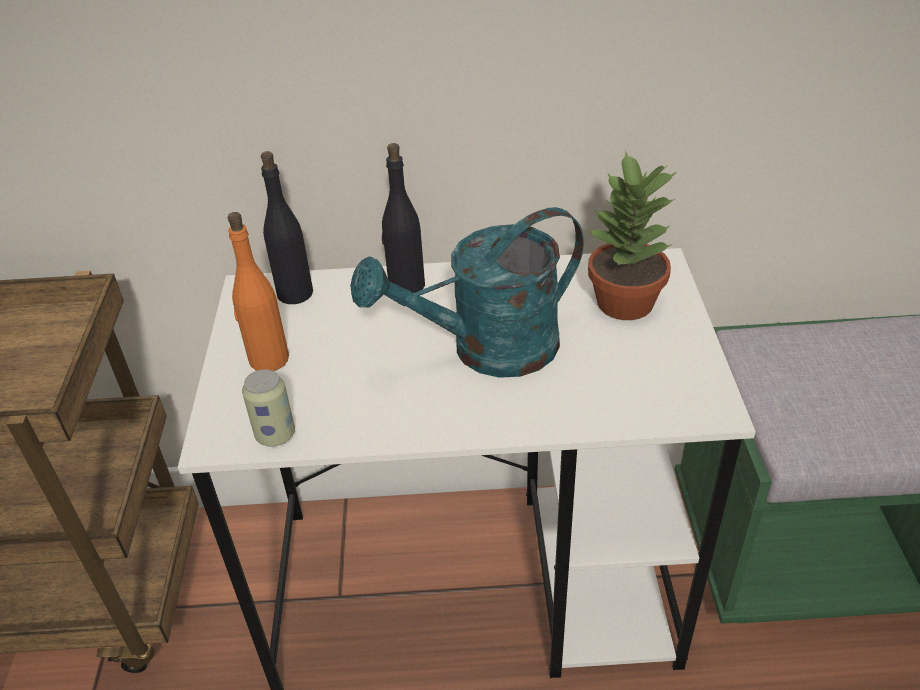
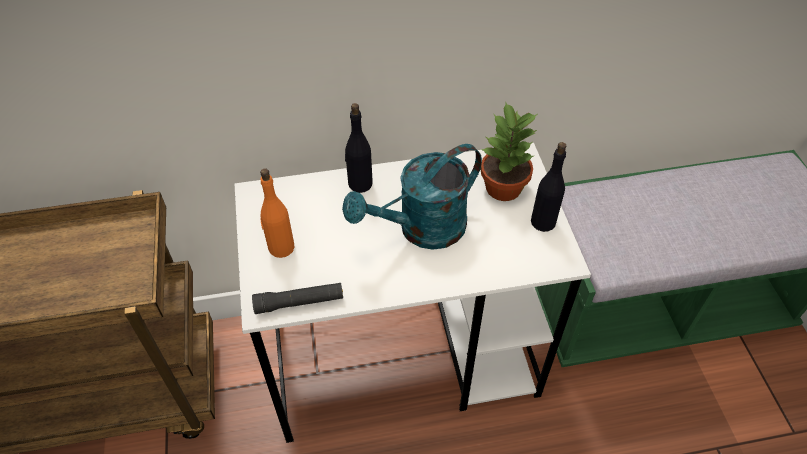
camera: 10 degrees left, 10 degrees up
can [242,369,295,446] -> black flashlight [252,283,343,314]
black bottle [261,151,313,304] -> black bottle moved to [531,142,566,232]

